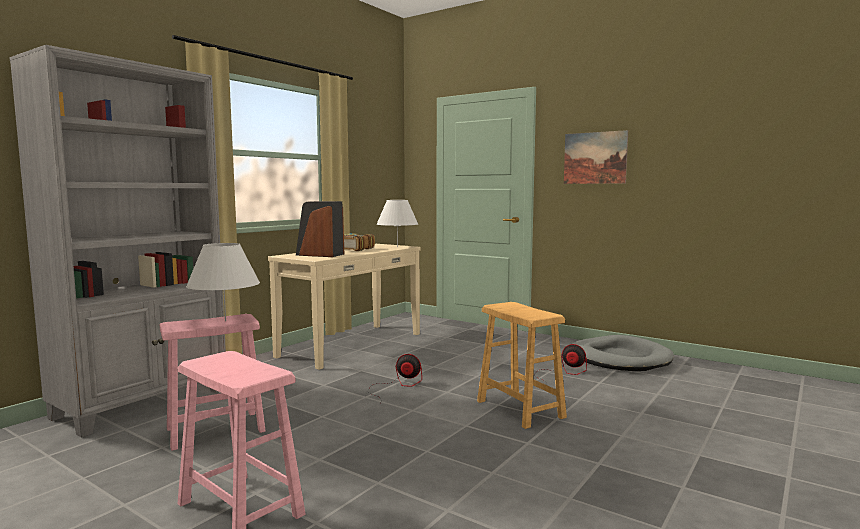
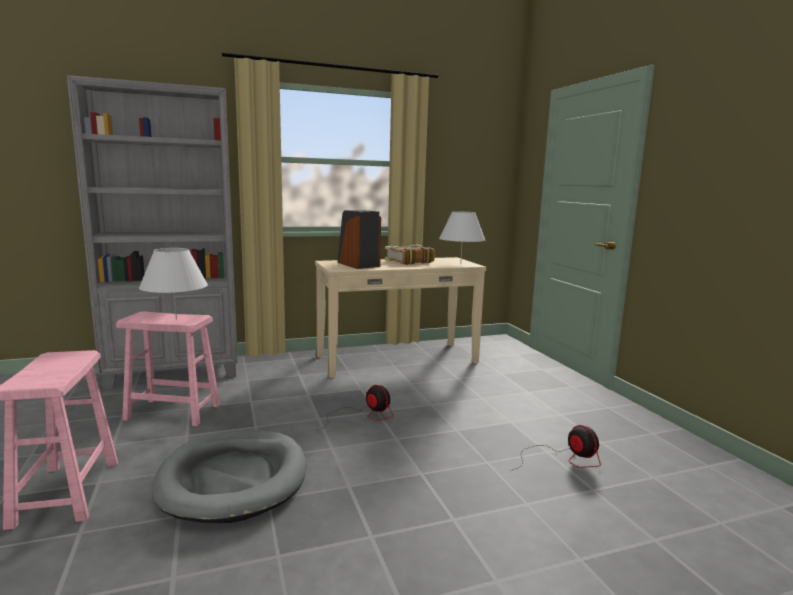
camera: 35 degrees right, 5 degrees up
brown stool [477,302,567,429] -> none
picture [564,130,628,184] -> none
grey dog bed [572,335,674,371] -> grey dog bed moved to [152,430,306,523]

